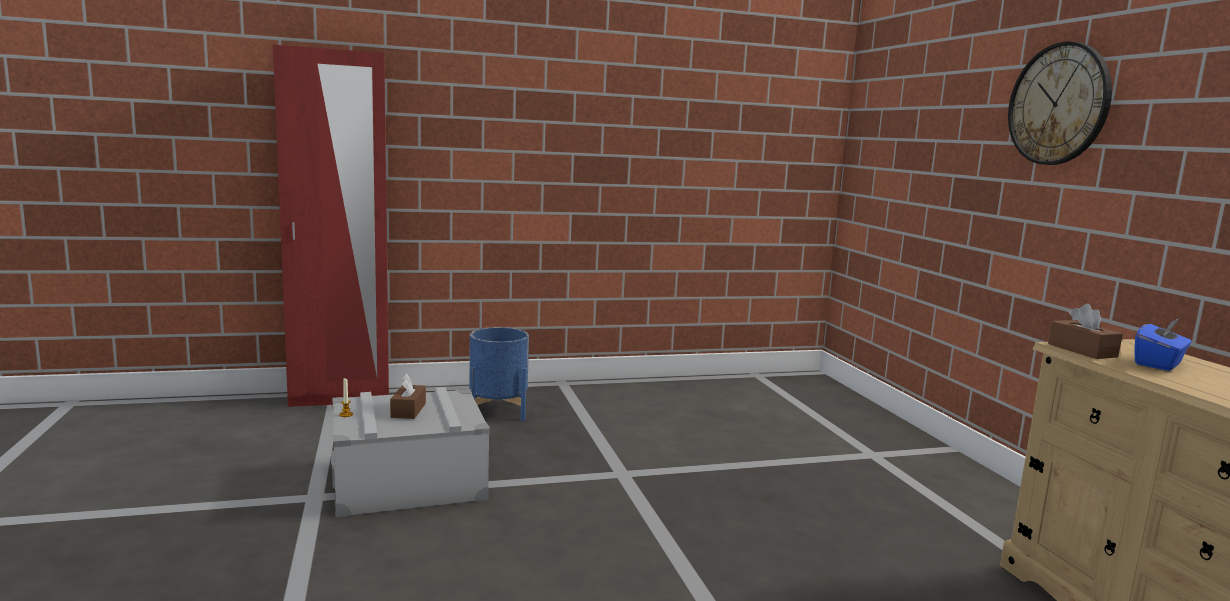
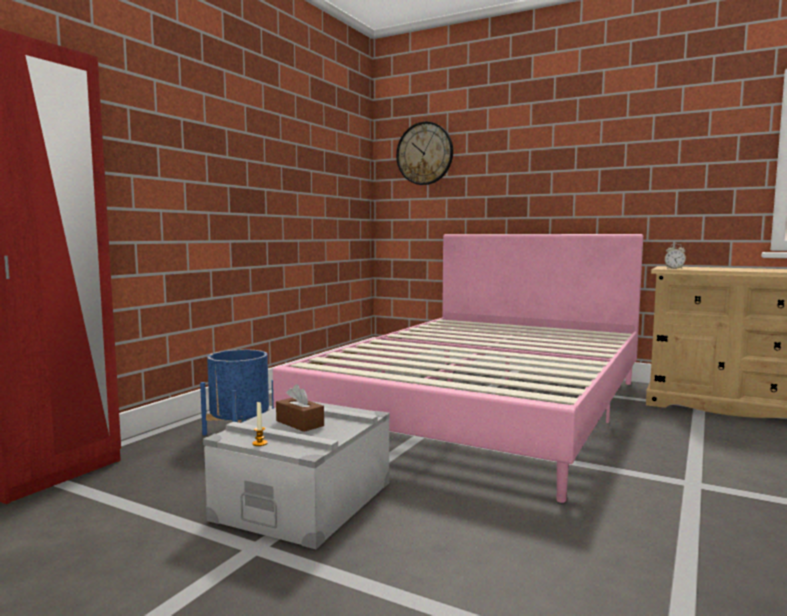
camera: 45 degrees left, 5 degrees down
wall clock [1008,41,1112,165] -> wall clock moved to [396,122,453,185]
brown tissue box [1048,304,1123,359] -> alarm clock [665,244,686,269]
blue tissue box [1134,318,1191,371] -> none
none -> pink bed [273,234,643,503]

